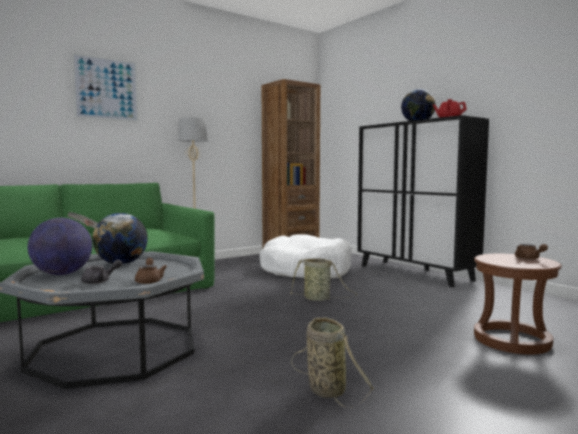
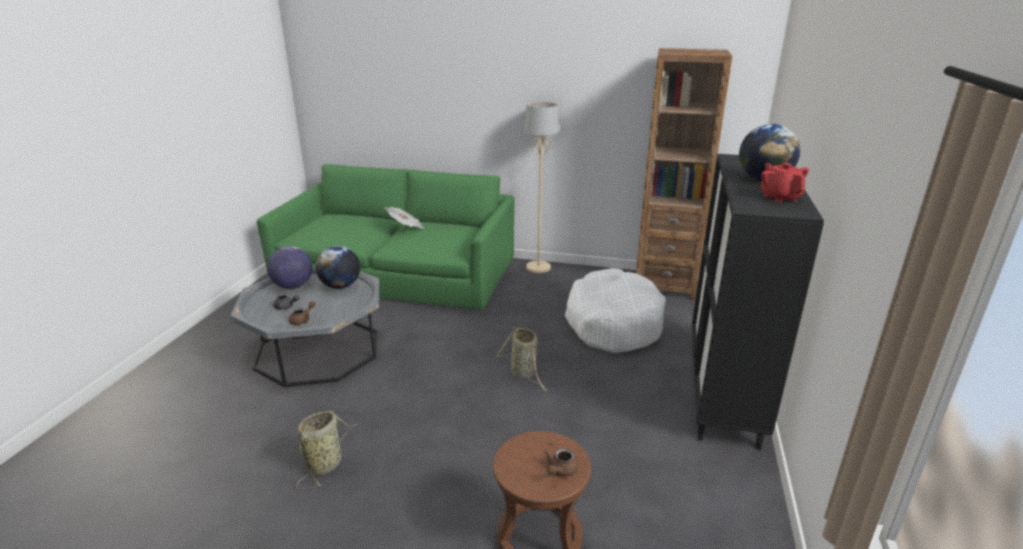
camera: 50 degrees right, 20 degrees up
picture [71,52,139,123] -> none

